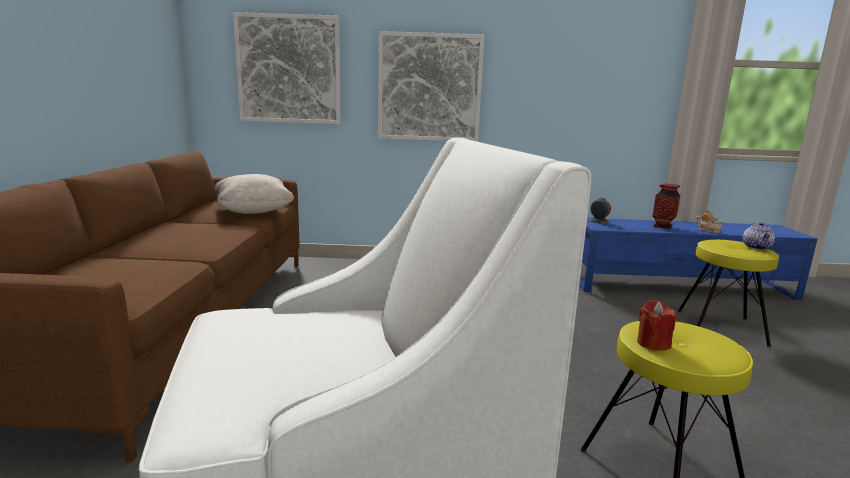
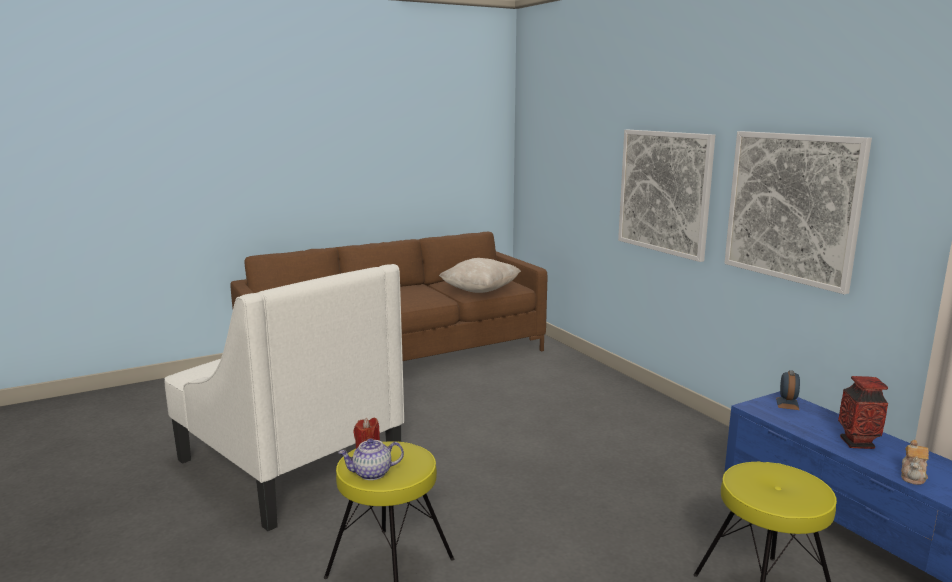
camera: 60 degrees right, 0 degrees up
picture [233,12,341,124] -> picture moved to [724,131,872,294]
teapot [743,222,775,250] -> teapot moved to [338,438,404,480]

